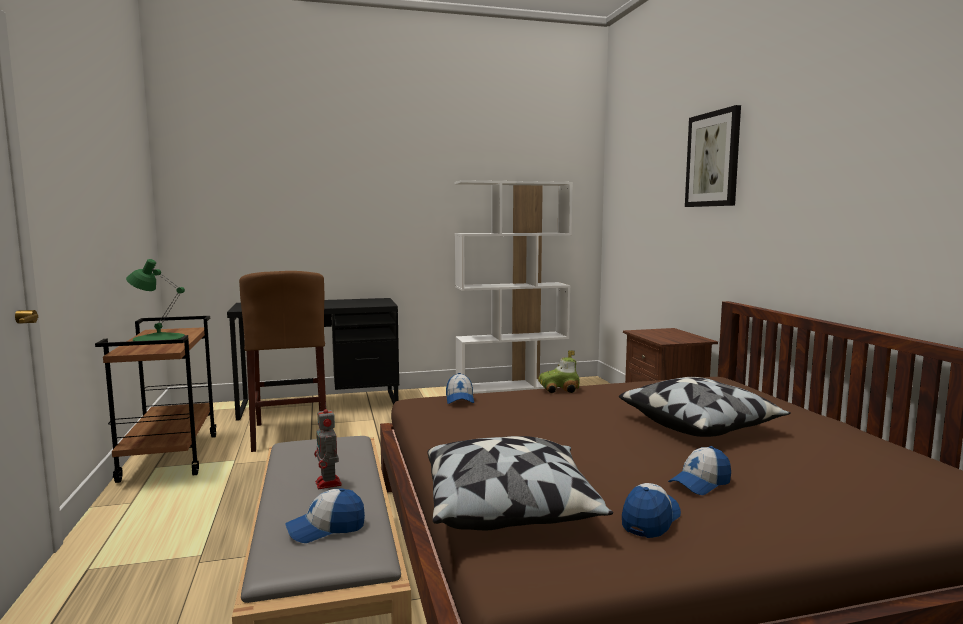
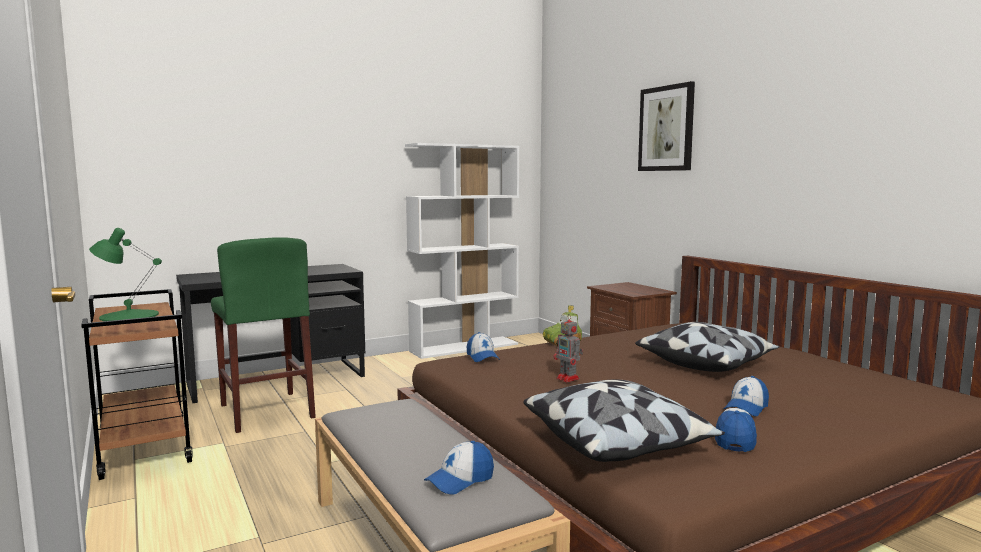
camera: 15 degrees left, 0 degrees up
brown stool [239,271,326,452] -> green stool [211,237,316,433]
toy robot [314,402,342,489] -> toy robot moved to [554,314,583,382]

